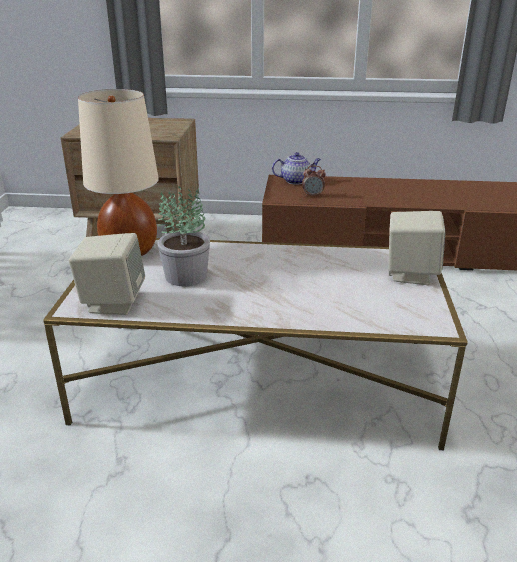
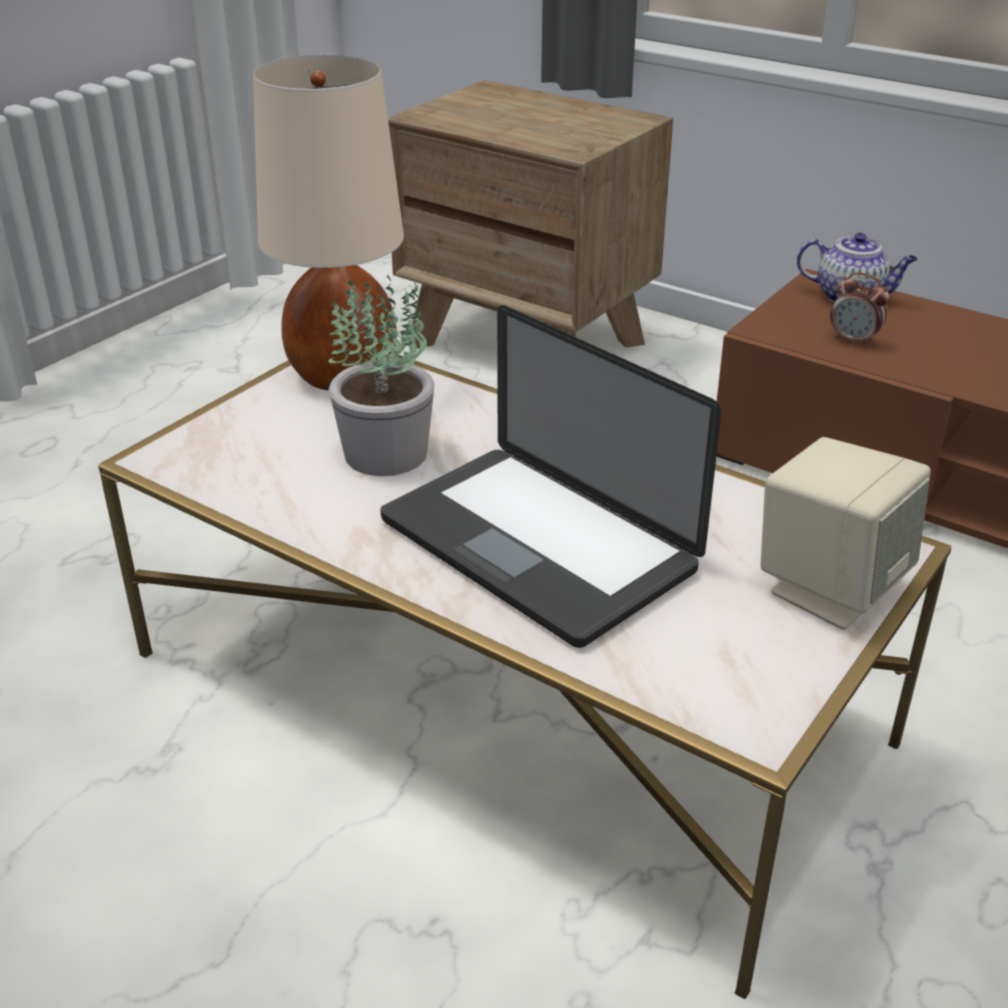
camera: 30 degrees right, 5 degrees up
beige speaker [69,233,145,315] -> none
none -> laptop [380,305,722,648]

